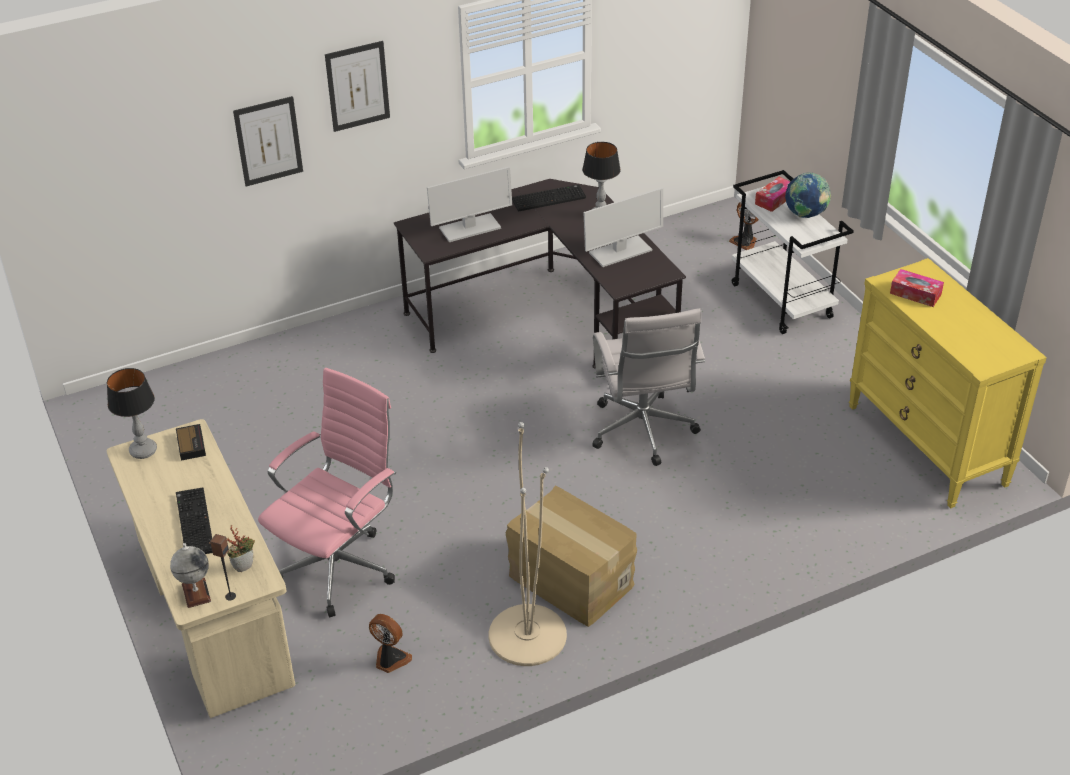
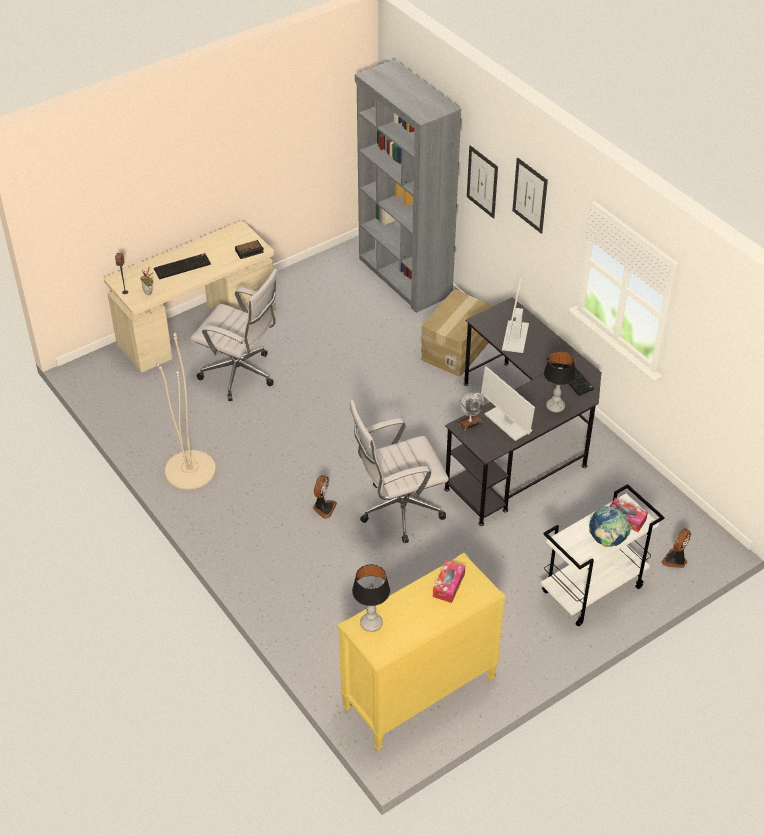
camera: 80 degrees right, 5 degrees up
table lamp [107,368,157,459] -> table lamp moved to [352,564,390,632]
globe [170,543,211,608] -> globe moved to [457,393,484,431]
pink office chair [258,368,396,617] -> white office chair [190,269,278,401]
fan [369,614,412,673] -> fan moved to [313,475,337,519]
monitor [427,167,512,242] -> monitor turned 45 degrees clockwise [502,278,529,353]
cardboard box [506,486,637,627] -> cardboard box moved to [421,289,494,376]
none -> grey bookcase [355,59,462,313]

